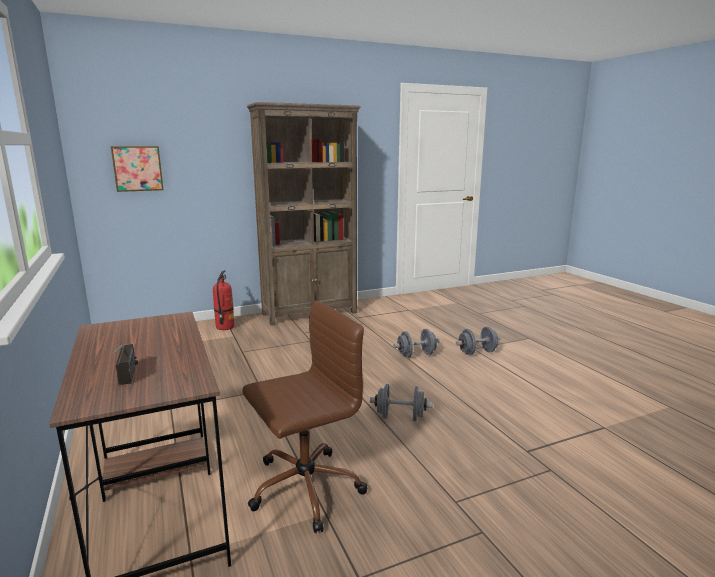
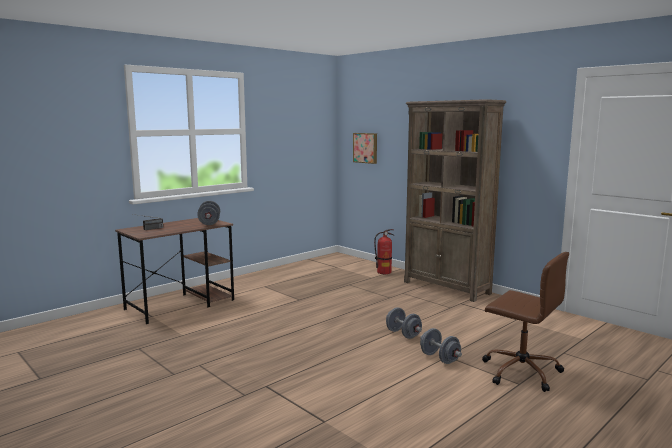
camera: 70 degrees right, 5 degrees down
brown office chair [242,301,367,533] -> brown office chair moved to [482,252,569,392]
grey dumbbell [369,384,433,421] -> grey dumbbell moved to [197,201,220,225]

